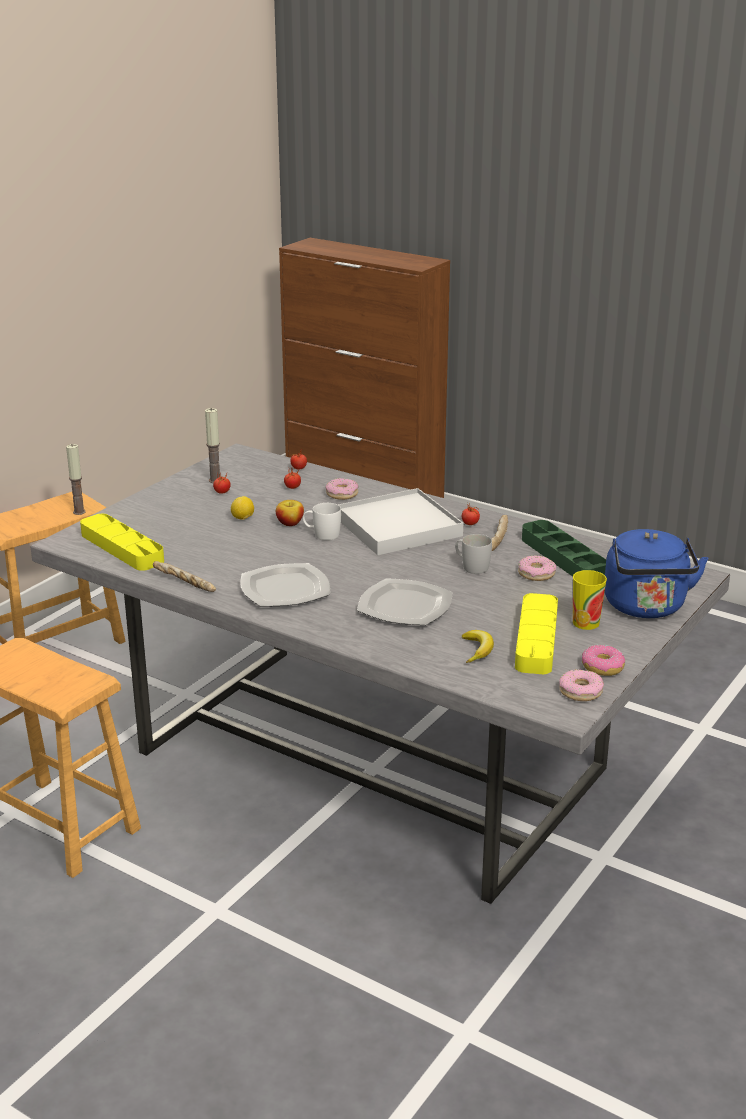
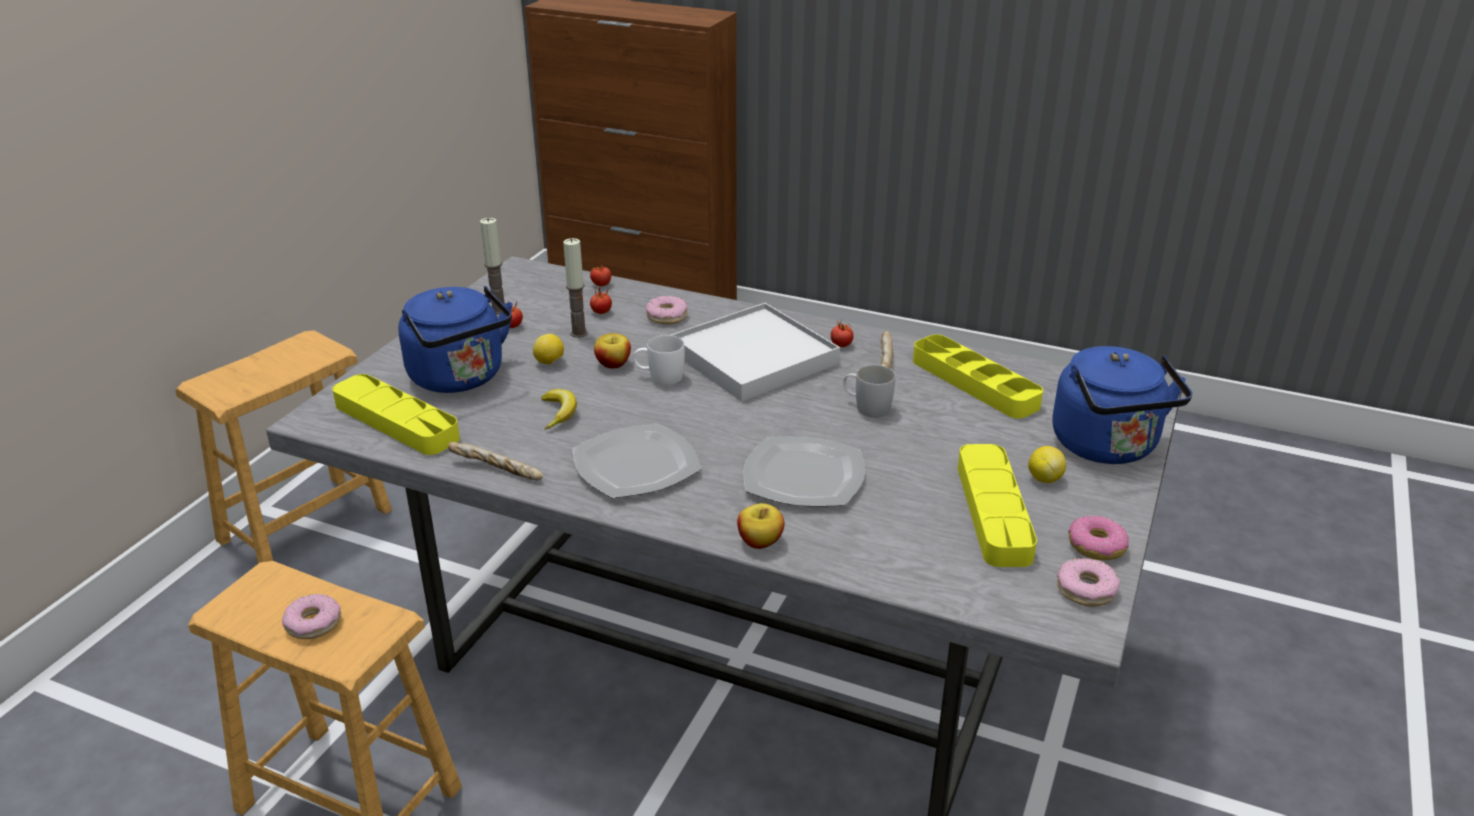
camera: 10 degrees left, 5 degrees up
candle [66,444,86,515] -> candle moved to [563,238,588,338]
banana [462,630,494,663] -> banana moved to [541,389,577,430]
donut [518,555,556,581] -> donut moved to [282,594,341,639]
green tray [522,520,606,577] -> yellow tray [913,334,1043,418]
cup [573,570,607,630] -> lemon [1028,446,1066,483]
none -> blue kettle [398,286,513,393]
none -> apple [737,503,784,549]

